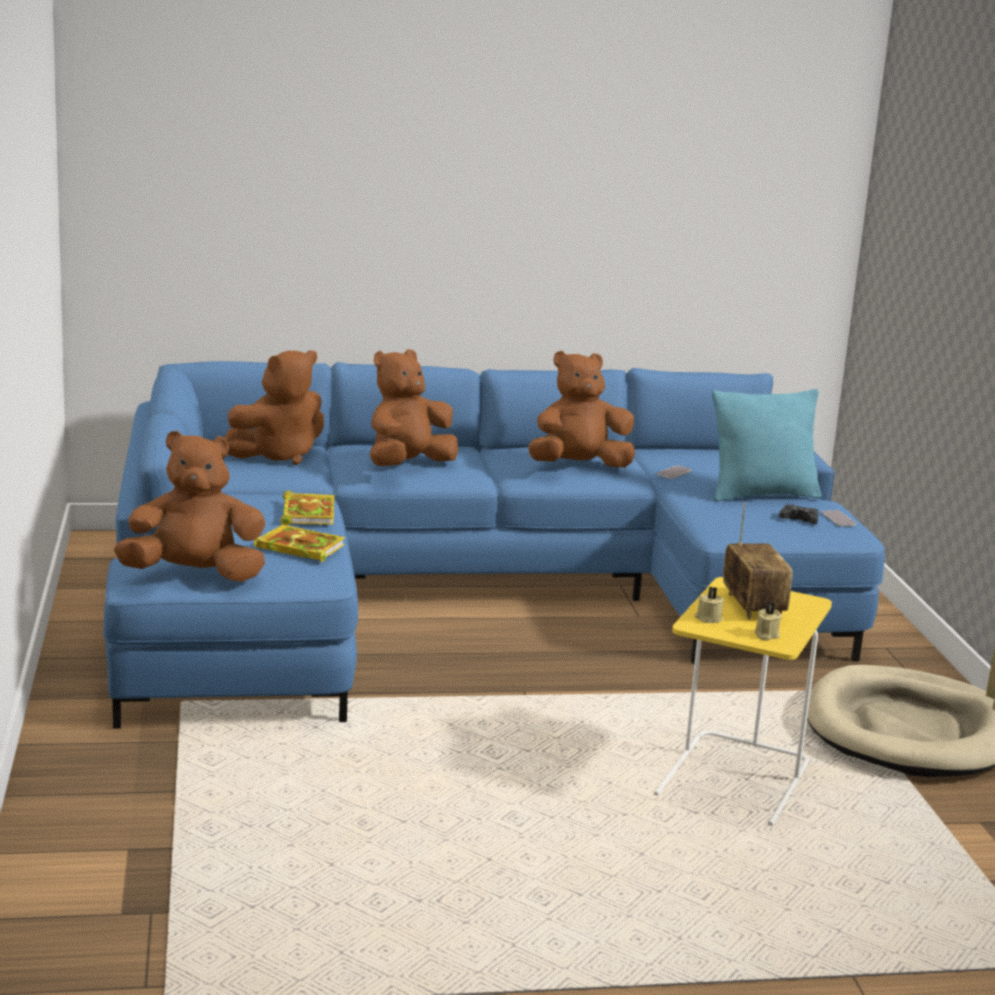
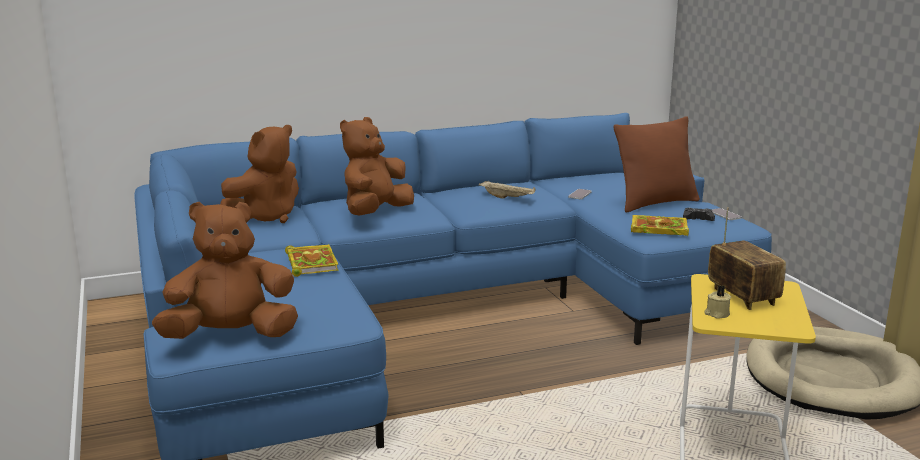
camera: 10 degrees left, 0 degrees up
book [254,525,345,562] -> book moved to [631,215,689,236]
brown plush toy [528,351,635,468] -> beige tray [479,181,536,199]
turquoise pillow [712,389,821,502] -> brown pillow [614,116,700,212]
beige candle [754,602,782,641] -> none

